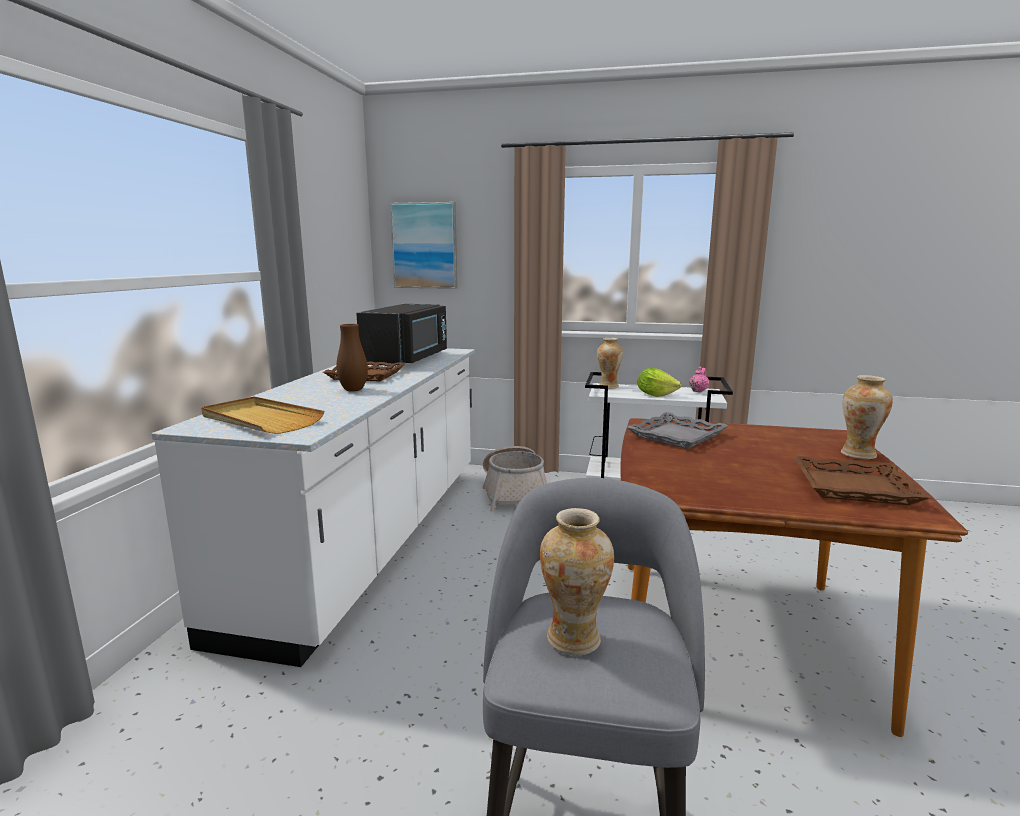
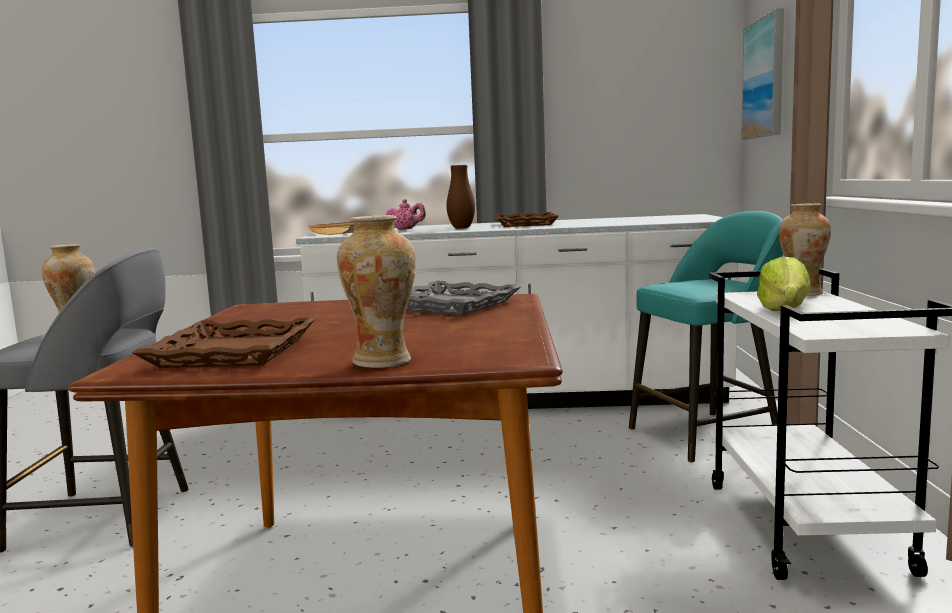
camera: 80 degrees right, 5 degrees down
black microwave [356,304,447,366] -> none
basket [482,446,547,512] -> turquoise stool [629,211,783,463]
pink teapot [689,367,709,392] -> pink teapot moved to [386,199,426,230]

